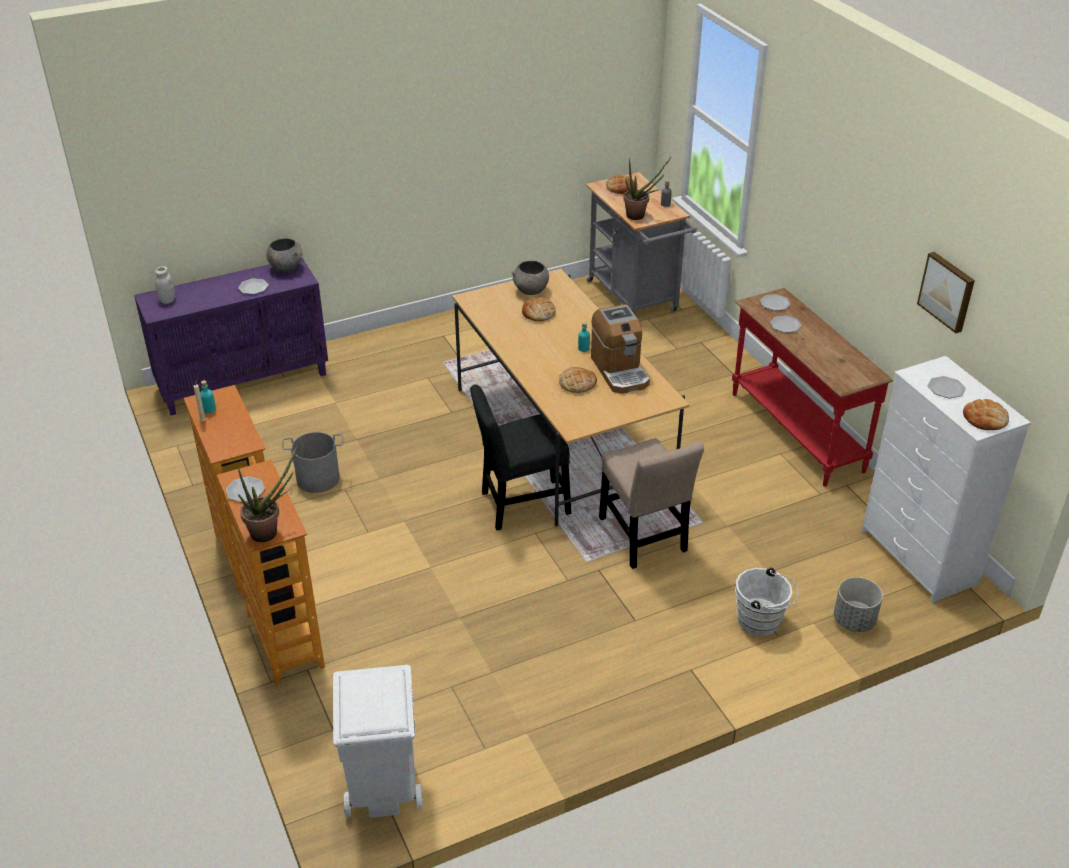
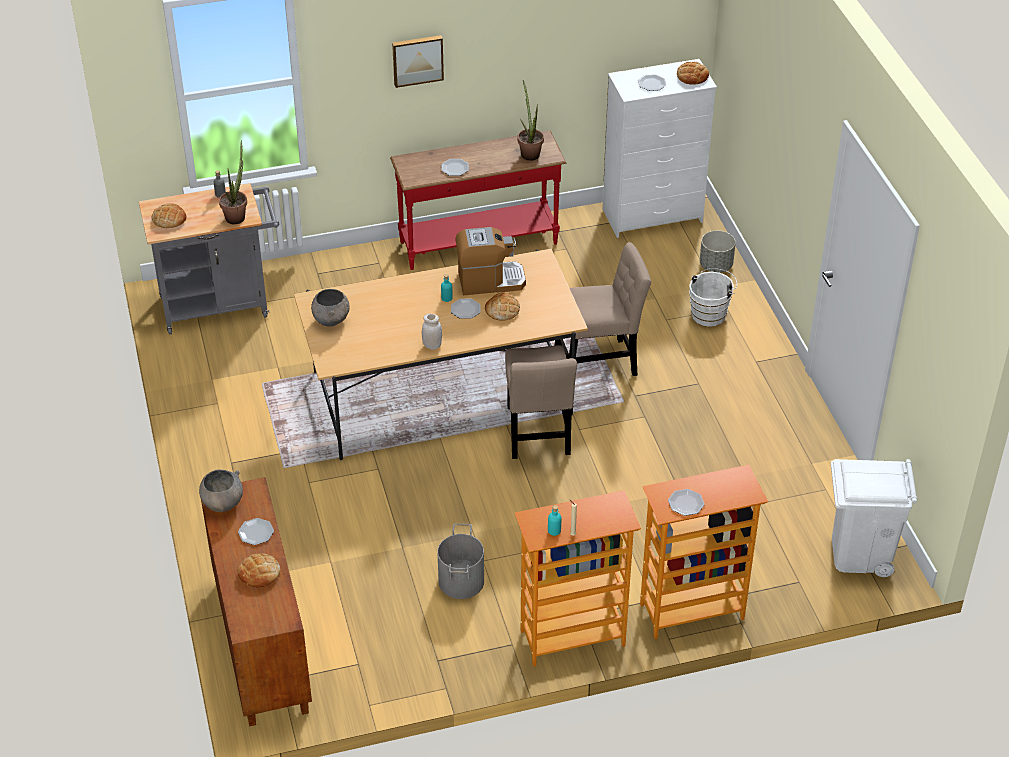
camera: 80 degrees left, 5 degrees up
purple cabinet [134,258,328,416] -> brown cabinet [201,477,312,726]
white jar [155,266,175,304] -> white jar moved to [422,314,442,349]
potted plant [238,447,297,542] -> potted plant moved to [517,80,544,161]
black chair [470,384,571,530] -> beige chair [505,345,577,459]
bread [522,297,556,321] -> bread moved to [238,553,281,587]
plate [760,294,790,311] -> plate moved to [451,299,481,319]
picture [917,252,975,333] -> picture moved to [392,35,444,88]

